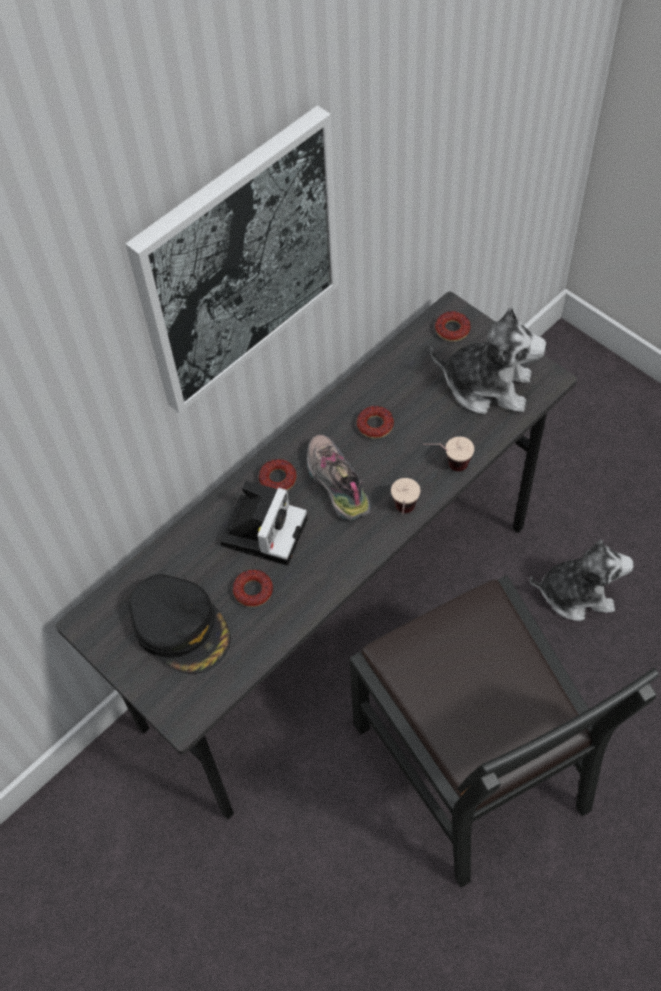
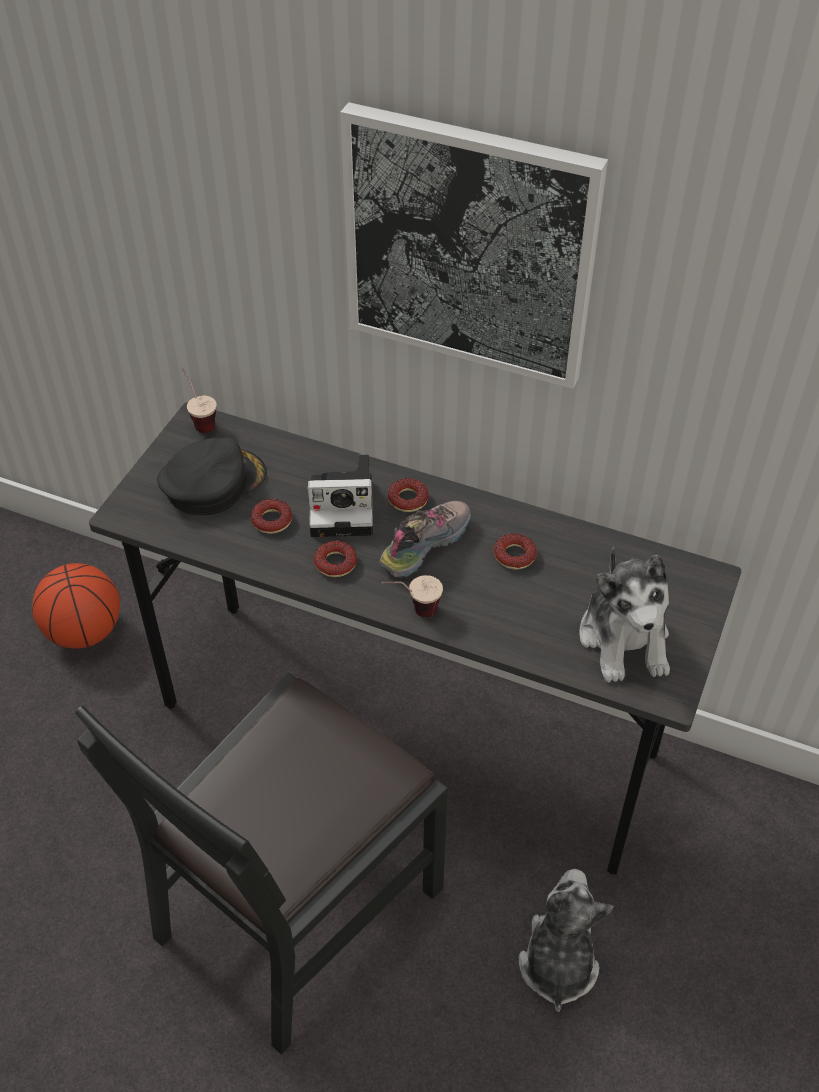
camera: 65 degrees right, 10 degrees down
black cap [129,574,231,674] -> black cap turned 150 degrees counterclockwise [157,437,267,515]
cup [423,437,474,472] -> cup moved to [181,368,217,433]
donut [435,311,470,342] -> donut moved to [314,541,357,577]
plush toy [529,540,634,621] -> plush toy turned 150 degrees counterclockwise [519,869,614,1012]
none -> basketball [32,563,120,649]

